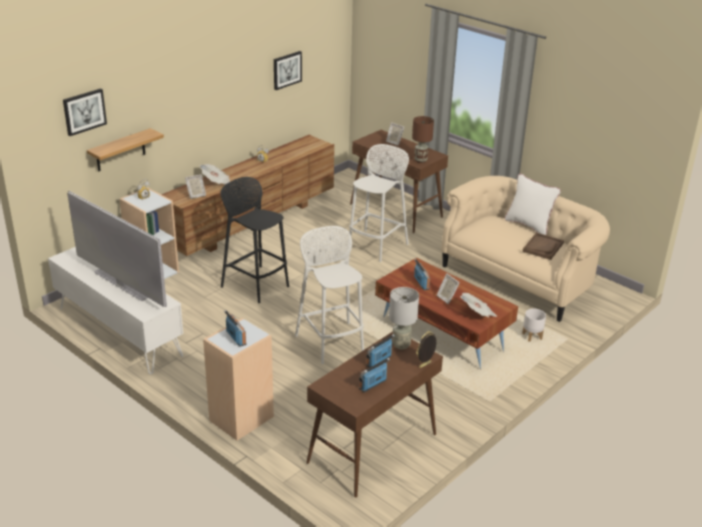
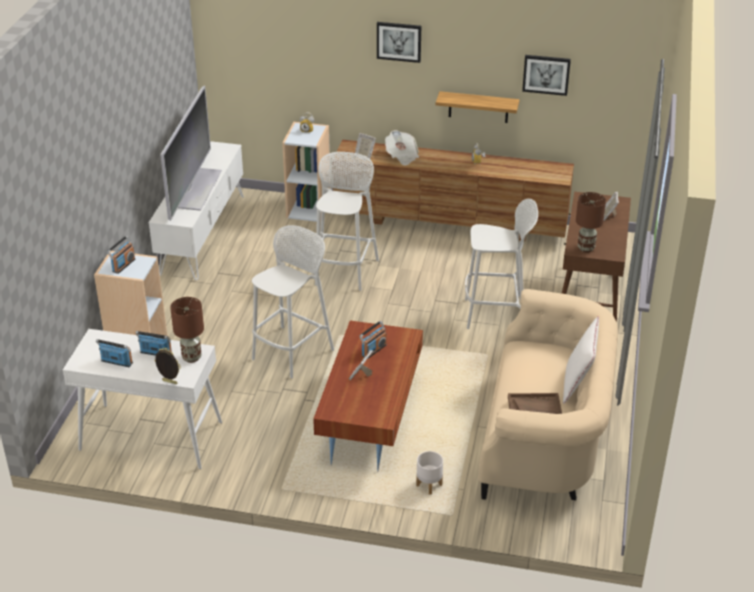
camera: 60 degrees right, 5 degrees up
picture [63,88,107,136] -> picture moved to [377,22,421,63]
shelf [87,128,164,171] -> shelf moved to [436,91,520,123]
black stool [220,177,289,303] -> white stool [315,152,379,291]
brown console table [306,332,443,498] -> white console table [63,329,222,469]
grey table lamp [389,287,419,349] -> brown table lamp [170,297,204,363]
newspaper [460,293,497,317] -> none

